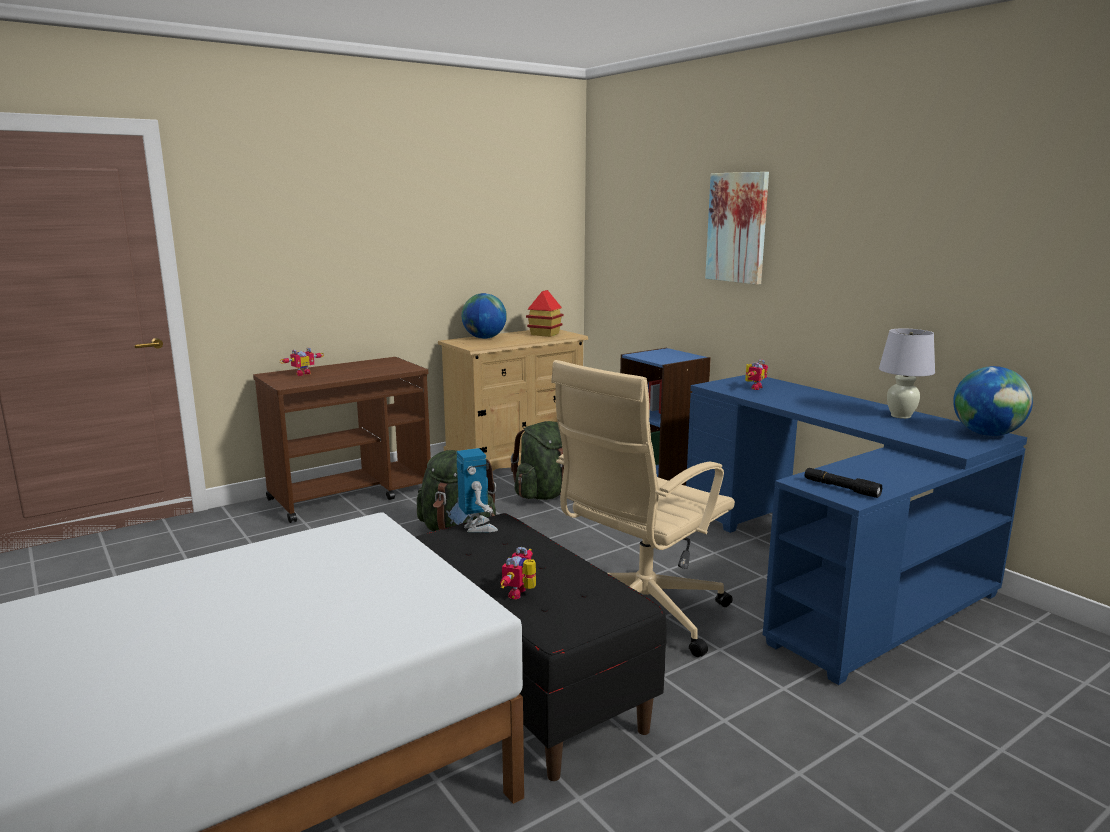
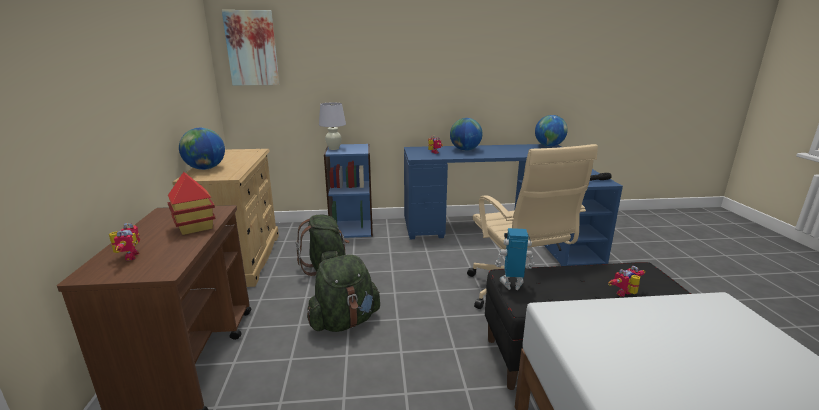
camera: 60 degrees left, 5 degrees up
toy robot [500,547,536,599] -> toy robot turned 105 degrees clockwise [608,266,645,297]
toy house [526,290,564,337] -> toy house moved to [168,172,216,235]
picture [705,172,769,285] -> picture moved to [222,10,279,85]
white table lamp [879,329,935,419] -> white table lamp moved to [319,103,346,150]
none -> globe [450,118,483,151]

